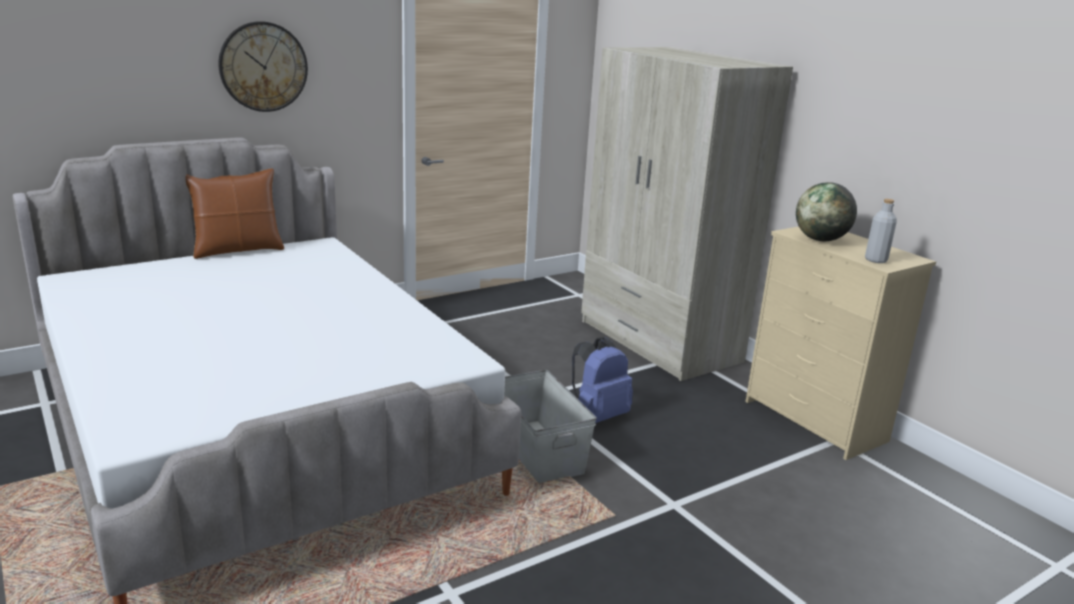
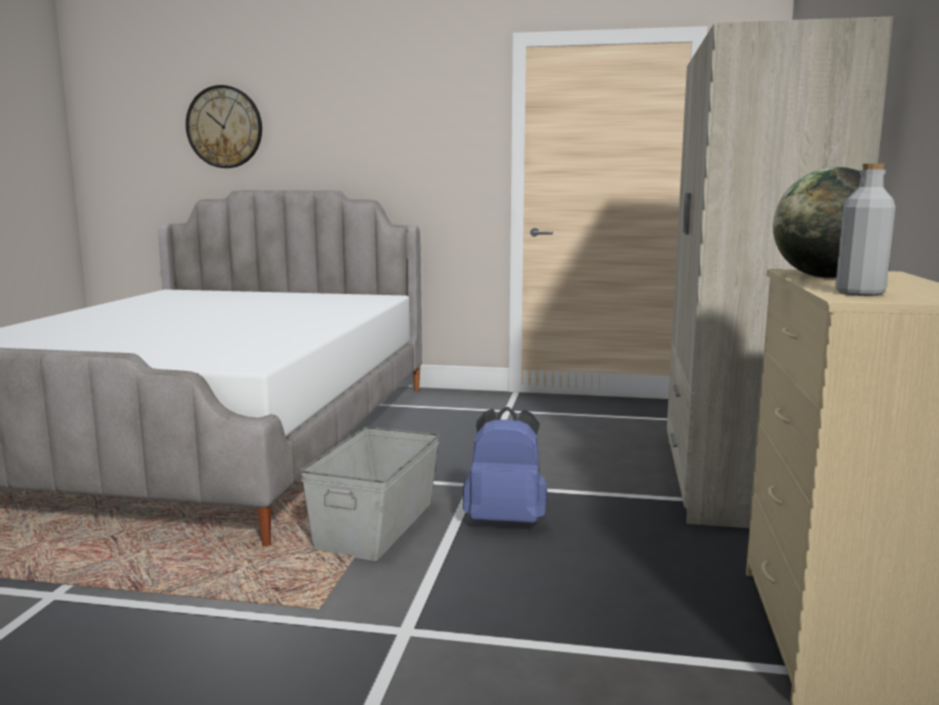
camera: 45 degrees right, 10 degrees down
brown pillow [185,168,284,259] -> none
wall clock [218,21,308,112] -> wall clock moved to [186,85,262,168]

